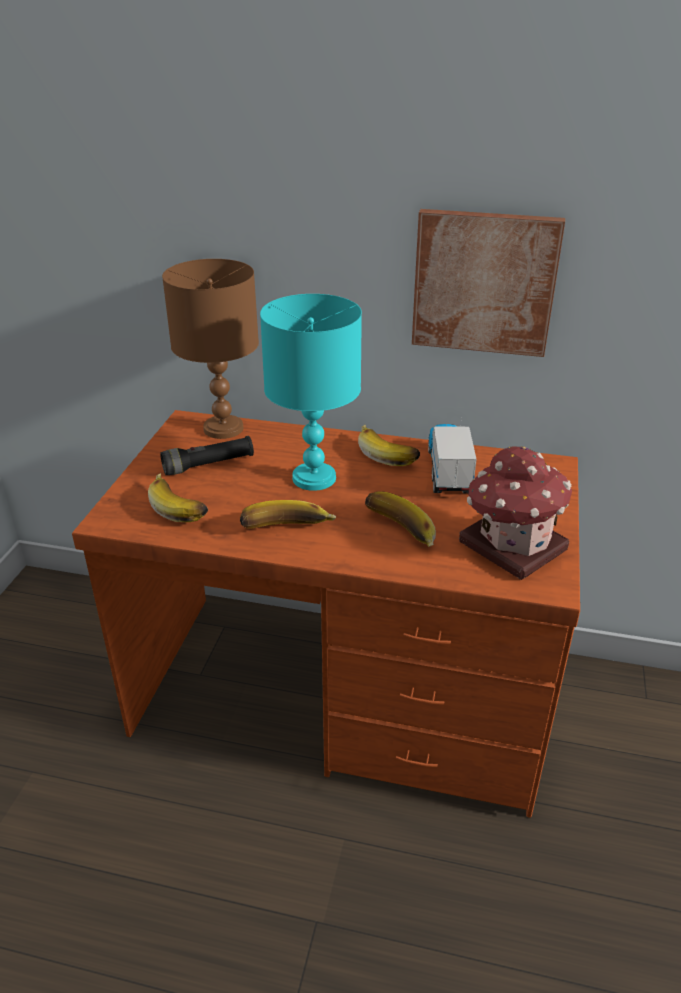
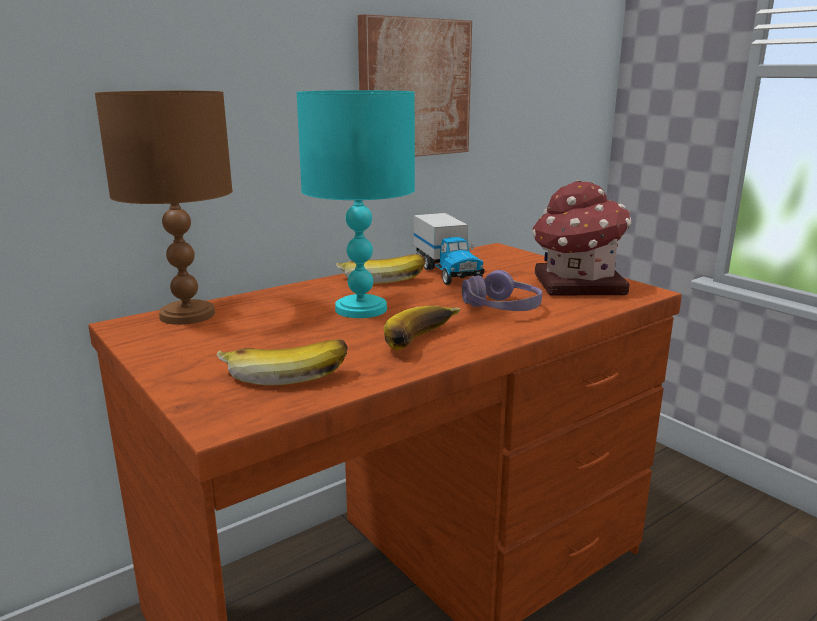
camera: 50 degrees left, 15 degrees down
black flashlight [160,436,254,475] -> none
banana [365,491,436,547] -> purple headphones [462,270,542,311]
toy truck [428,424,476,493] -> toy truck turned 150 degrees counterclockwise [414,213,484,285]

